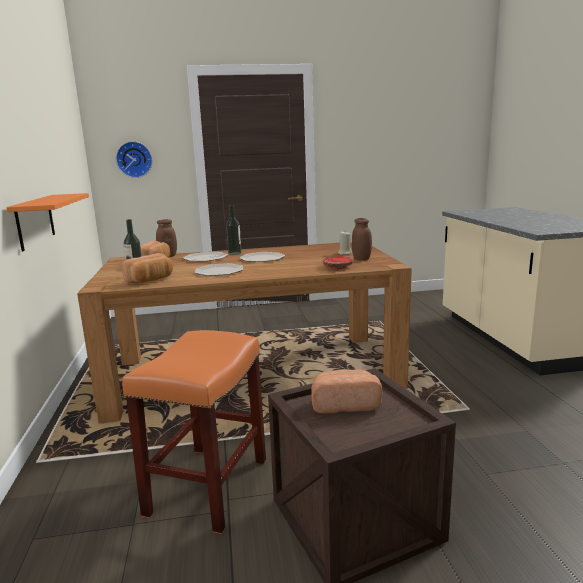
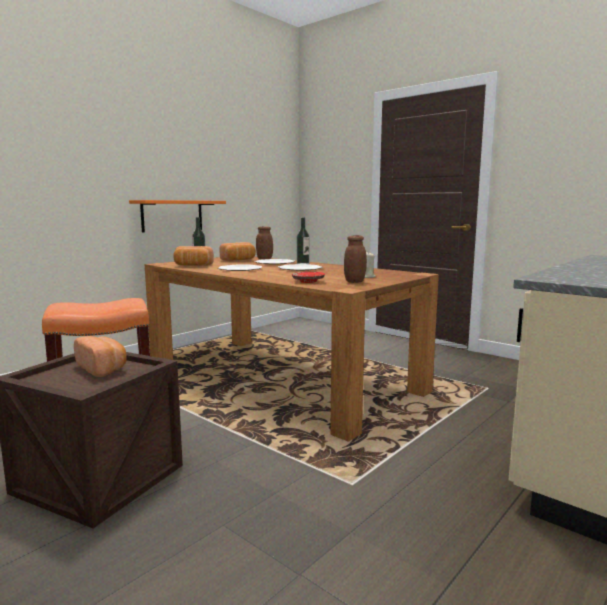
camera: 50 degrees right, 5 degrees down
wall clock [116,141,152,178] -> none

